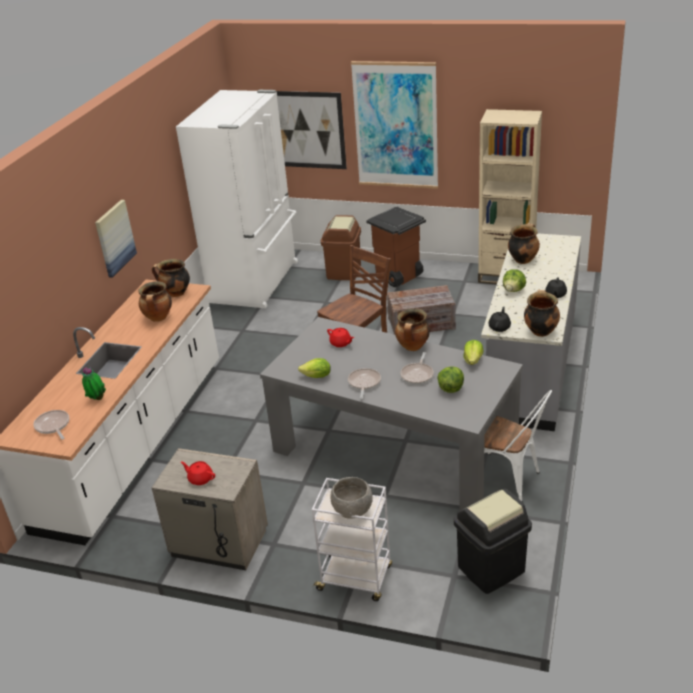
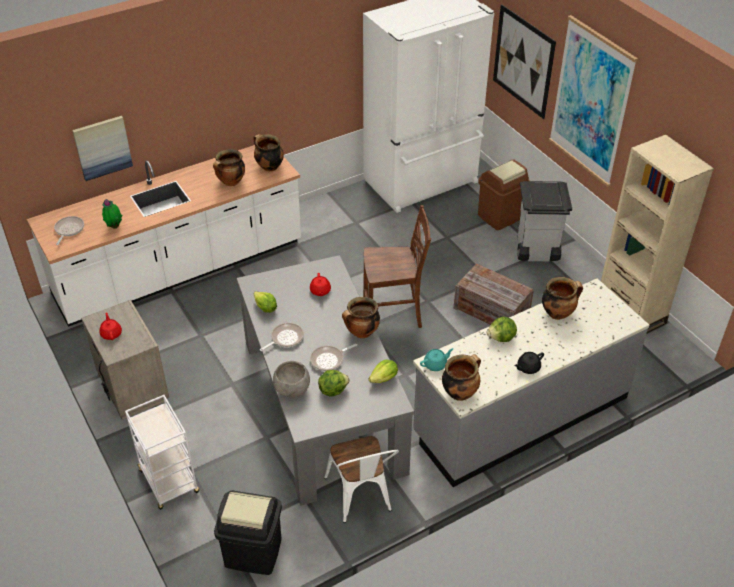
camera: 40 degrees right, 10 degrees up
picture [95,200,137,278] -> picture moved to [72,116,133,181]
grey bowl [331,477,373,519] -> grey bowl moved to [273,361,310,397]
brown trash can [366,207,426,287] -> grey trash can [517,181,572,261]
black teapot [488,307,511,332] -> turquoise teapot [420,348,453,371]

